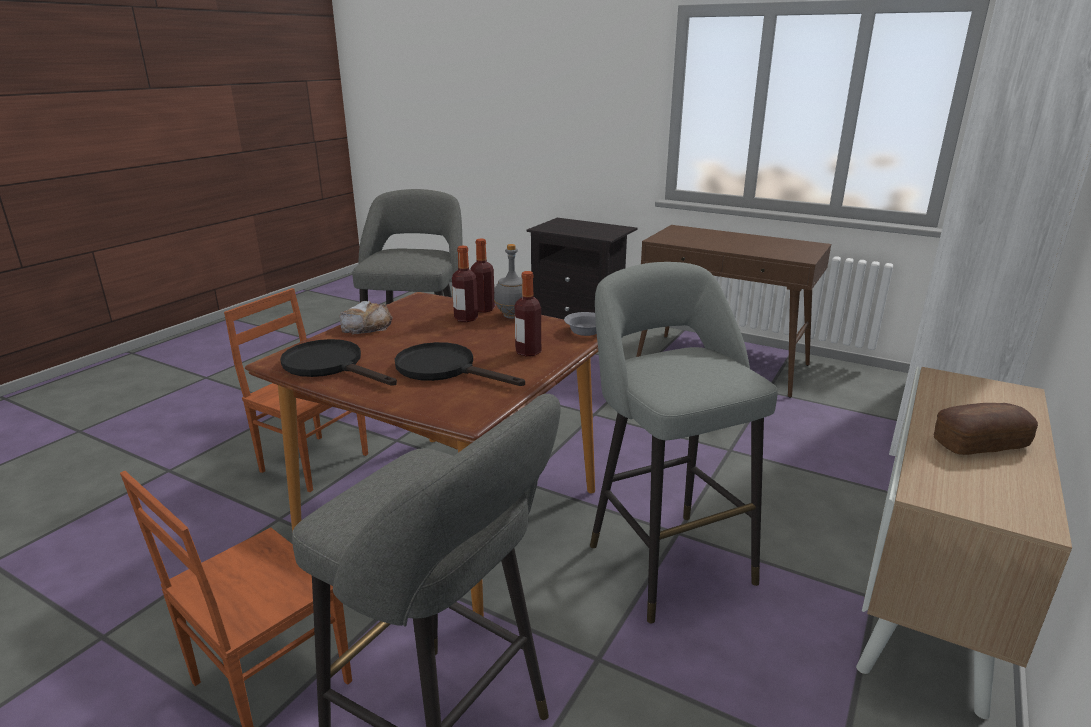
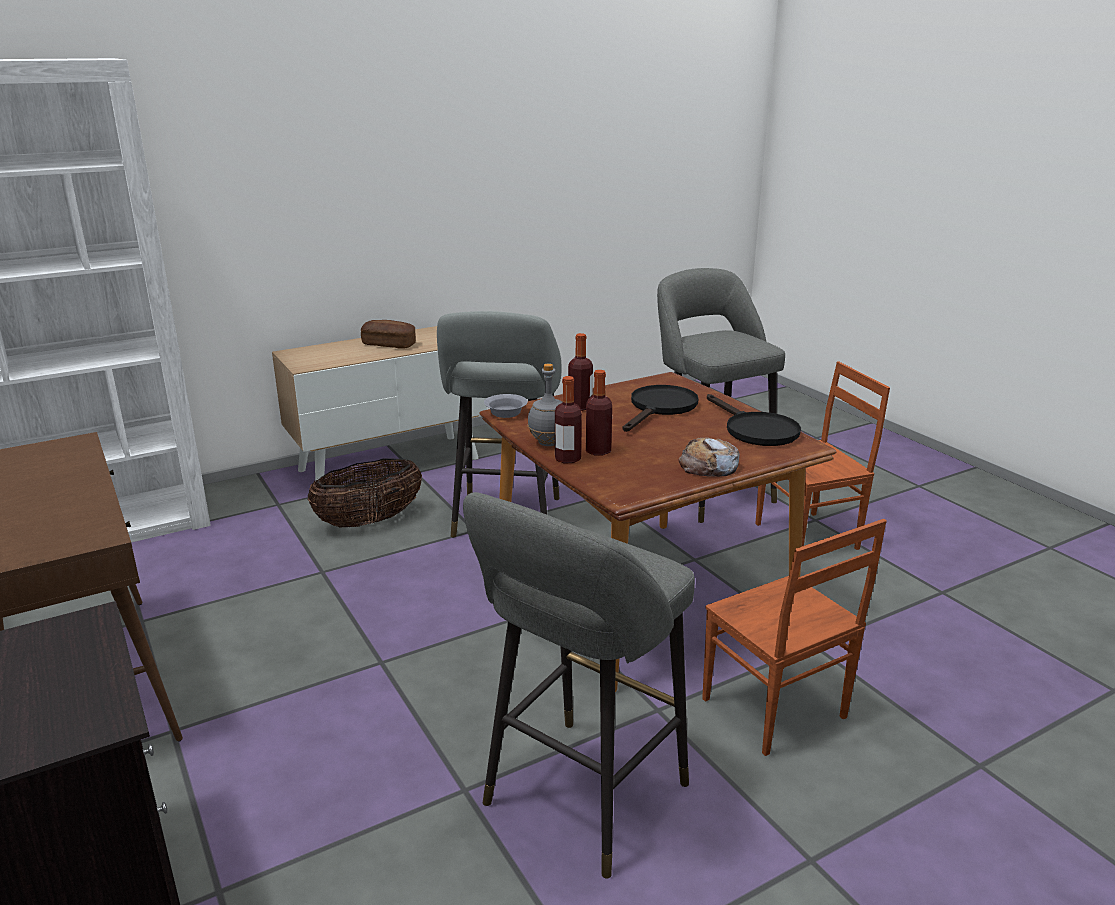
camera: 150 degrees left, 0 degrees up
black frying pan [395,342,525,386] -> black frying pan turned 120 degrees counterclockwise [622,385,698,432]
none -> basket [307,459,422,527]

